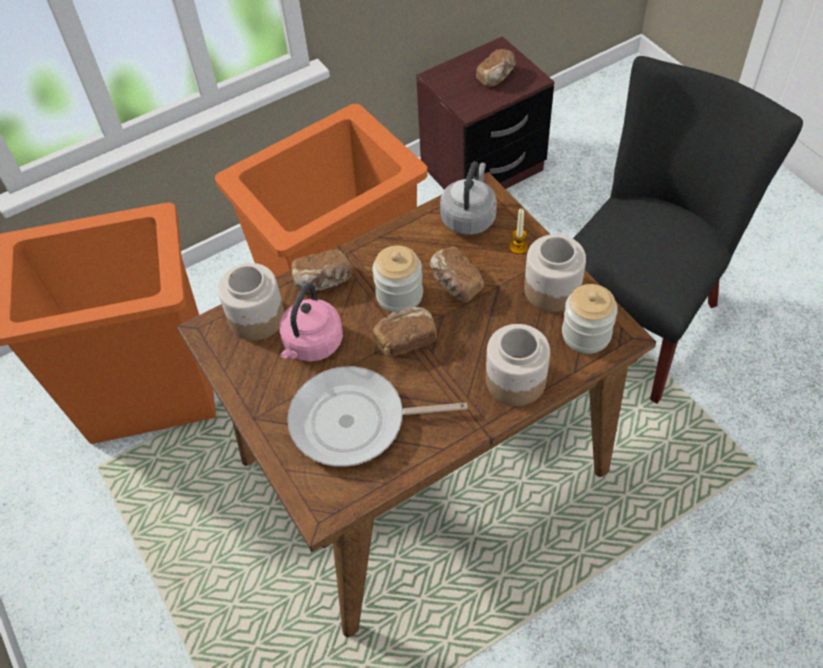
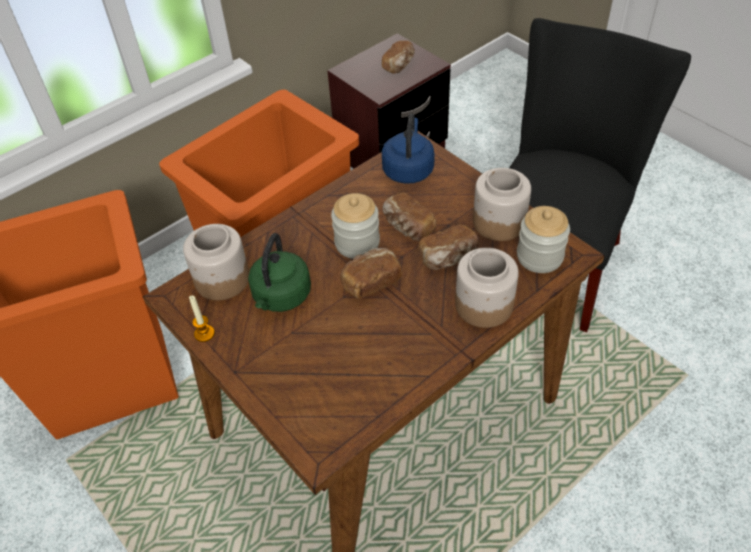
camera: 10 degrees left, 5 degrees down
pink kettle [279,283,343,362] -> green kettle [248,233,311,312]
frying pan [287,366,468,467] -> none
bread [292,249,352,292] -> bread moved to [418,224,479,270]
grey kettle [440,161,497,235] -> blue kettle [382,113,435,184]
candle [509,209,528,254] -> candle moved to [189,296,215,342]

